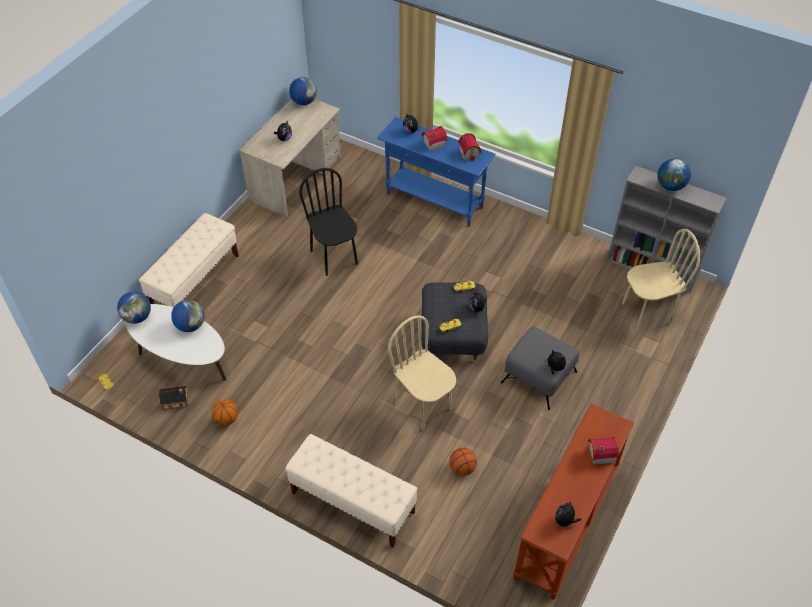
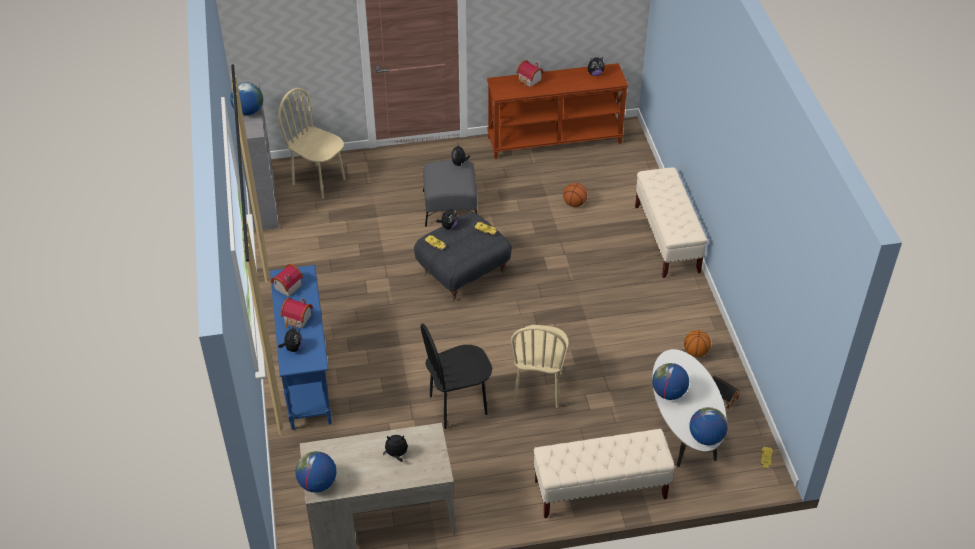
camera: 130 degrees left, 5 degrees down
black chair [299,168,358,276] -> black chair turned 45 degrees clockwise [420,324,492,429]
beige chair [388,315,456,430] -> beige chair moved to [511,325,569,408]

